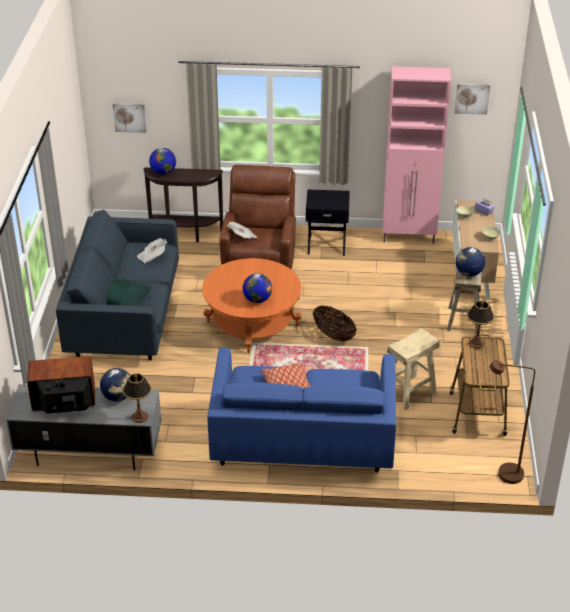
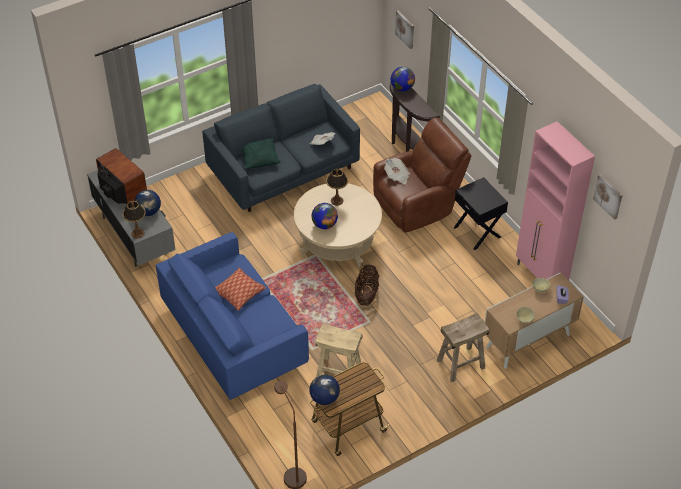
camera: 55 degrees right, 10 degrees up
orange coffee table [202,258,301,353] -> beige coffee table [294,183,382,269]
globe [456,247,485,277] -> globe moved to [309,375,340,405]
table lamp [467,300,494,349] -> table lamp moved to [326,169,348,206]

